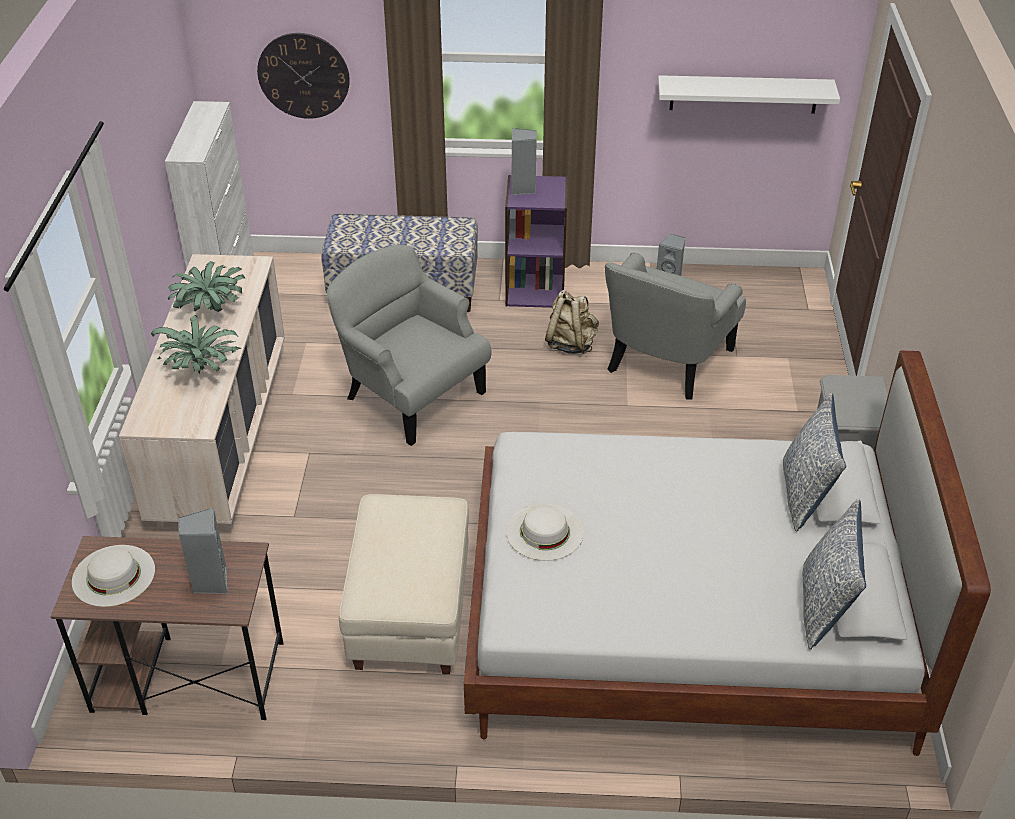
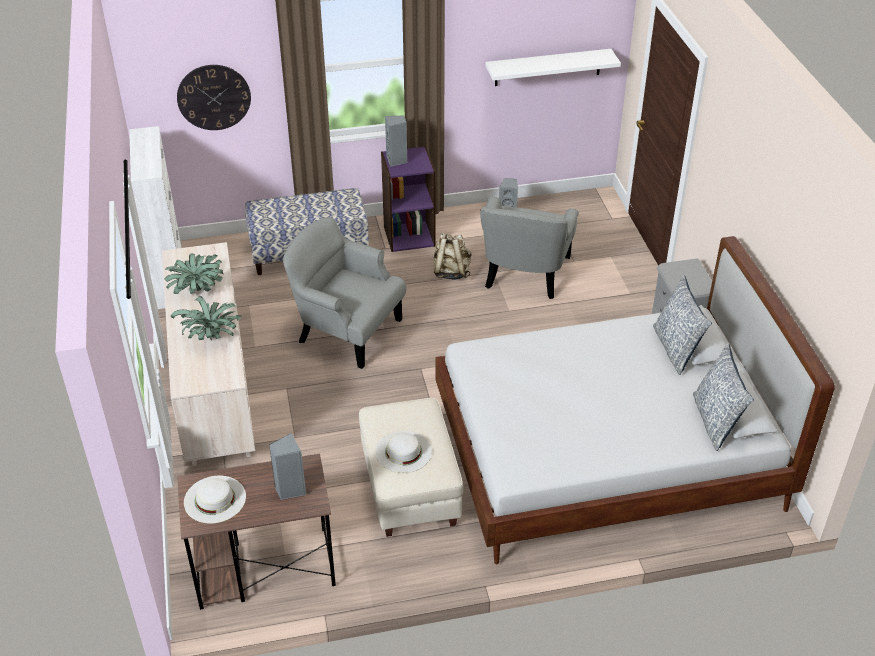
camera: 15 degrees left, 0 degrees up
white hat [506,504,584,561] -> white hat moved to [375,431,432,473]

